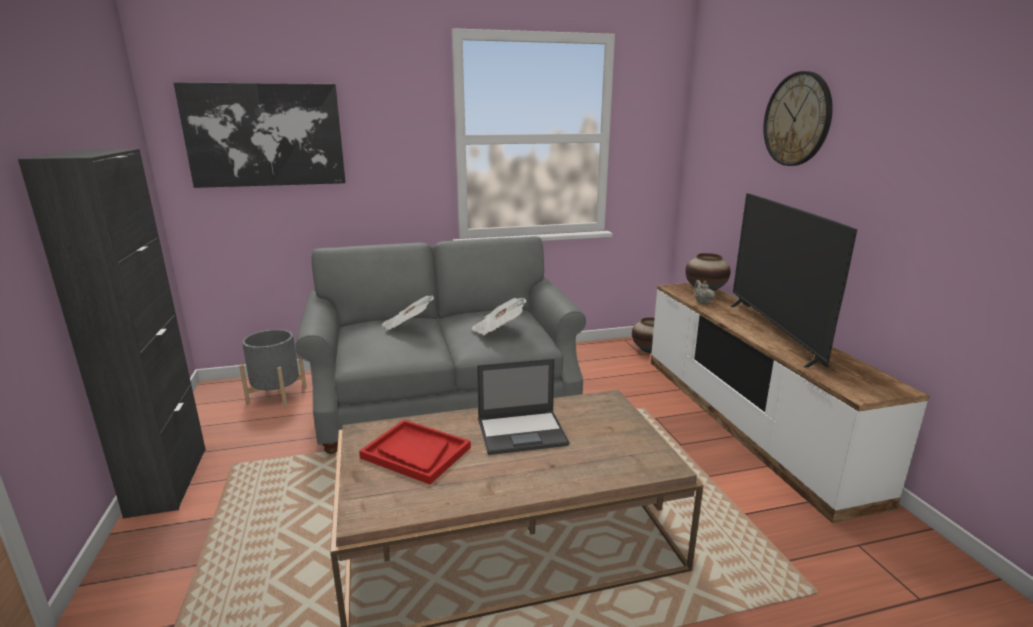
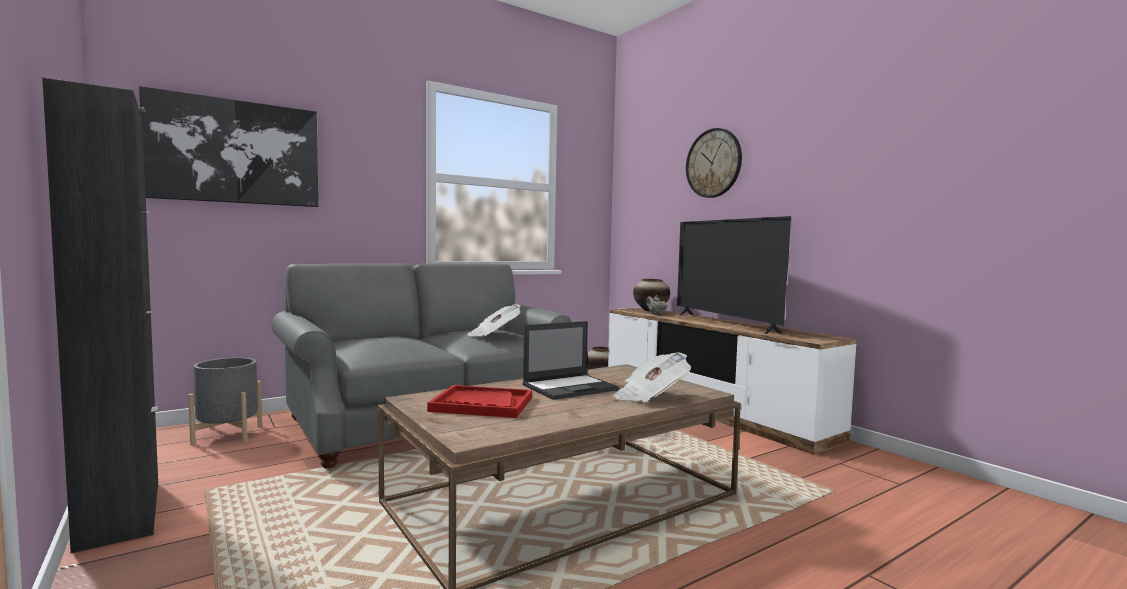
camera: 20 degrees left, 15 degrees down
newspaper [382,296,434,331] -> newspaper moved to [614,353,691,402]

